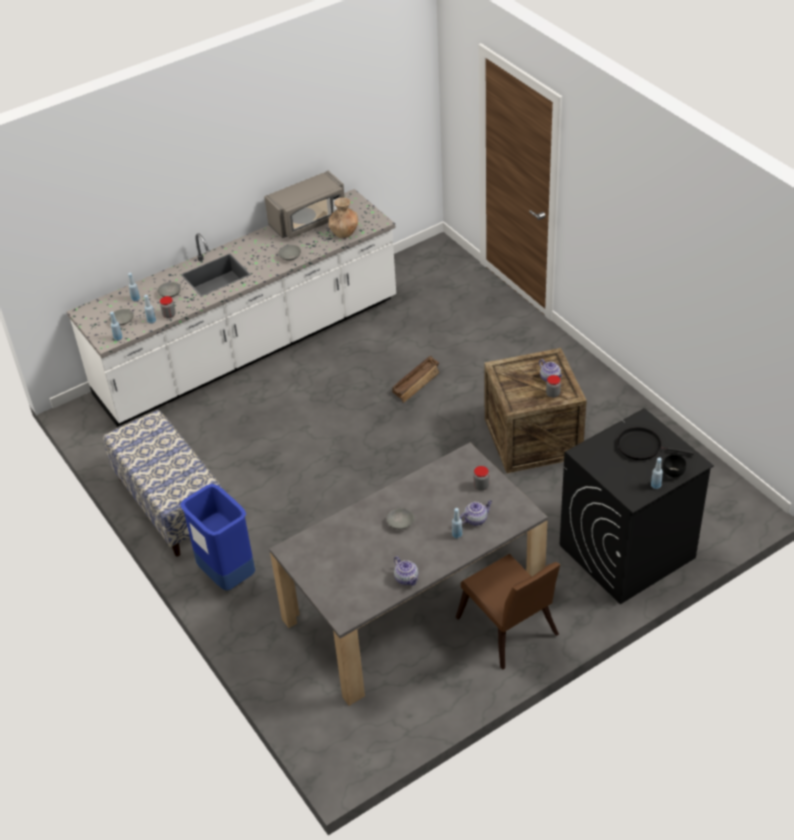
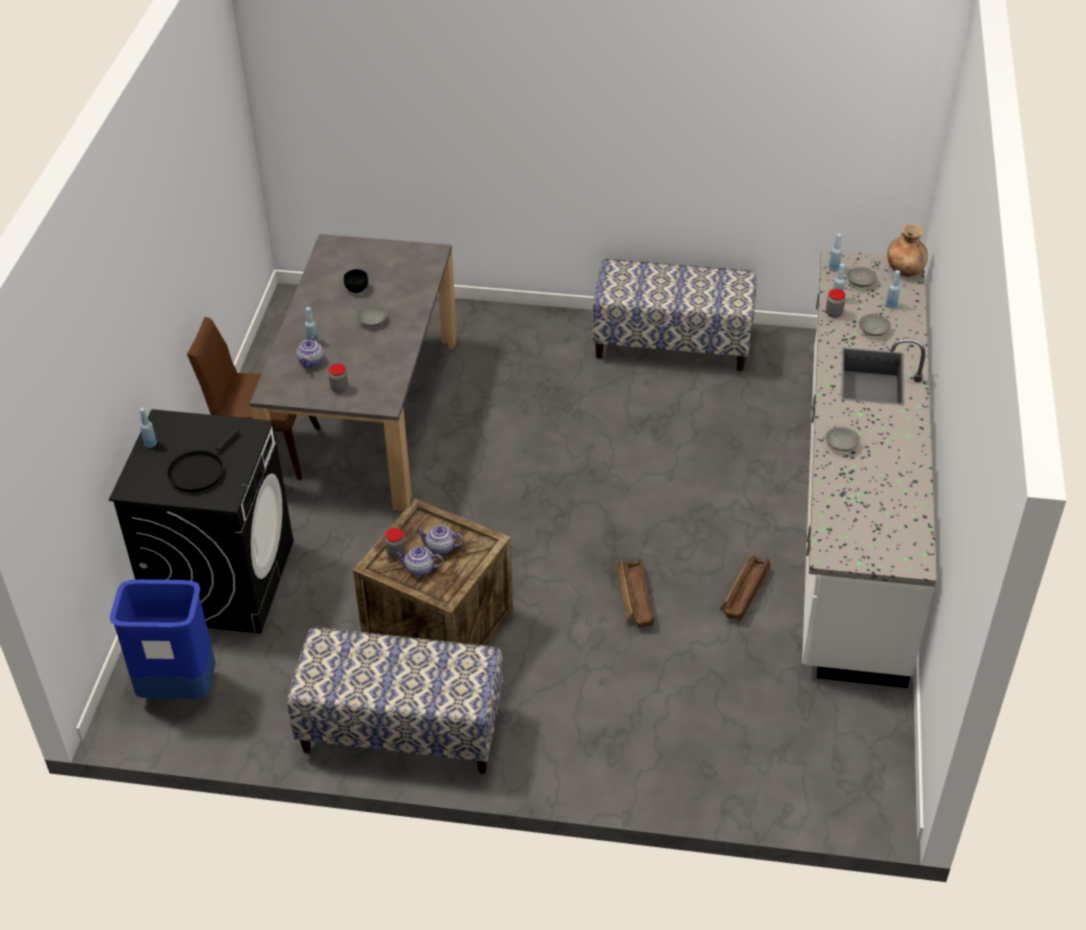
camera: 130 degrees right, 0 degrees up
blue trash can [180,484,255,591] -> blue trash can moved to [110,579,216,699]
grey microwave [264,171,345,238] -> none
brown vase [329,198,358,238] -> brown vase moved to [887,223,928,276]
teapot [394,556,418,585] -> teapot moved to [416,525,464,555]
black frying pan [617,427,694,460] -> black frying pan turned 150 degrees clockwise [167,428,239,492]
black bowl [663,455,686,478] -> black bowl moved to [344,269,368,293]
none -> bench [287,628,503,774]
none -> crate [720,553,770,621]

